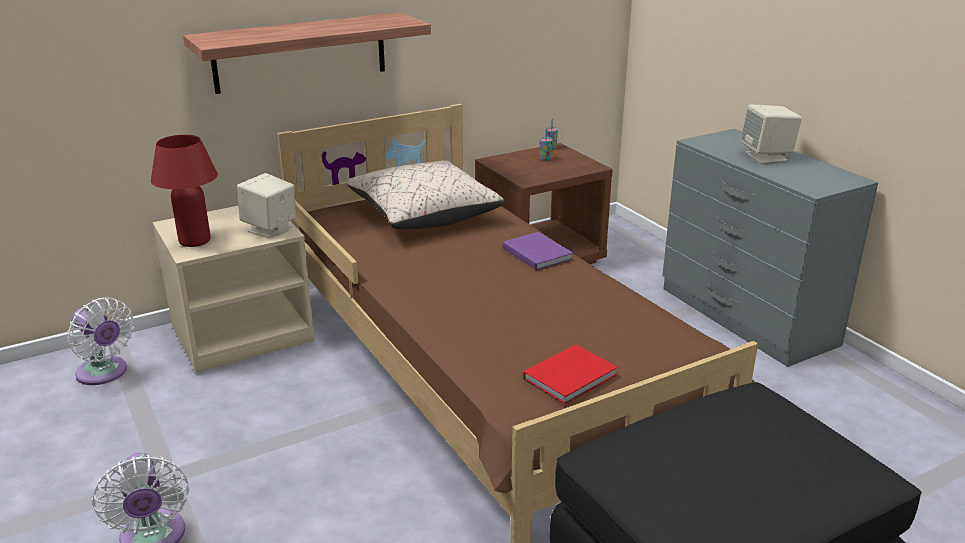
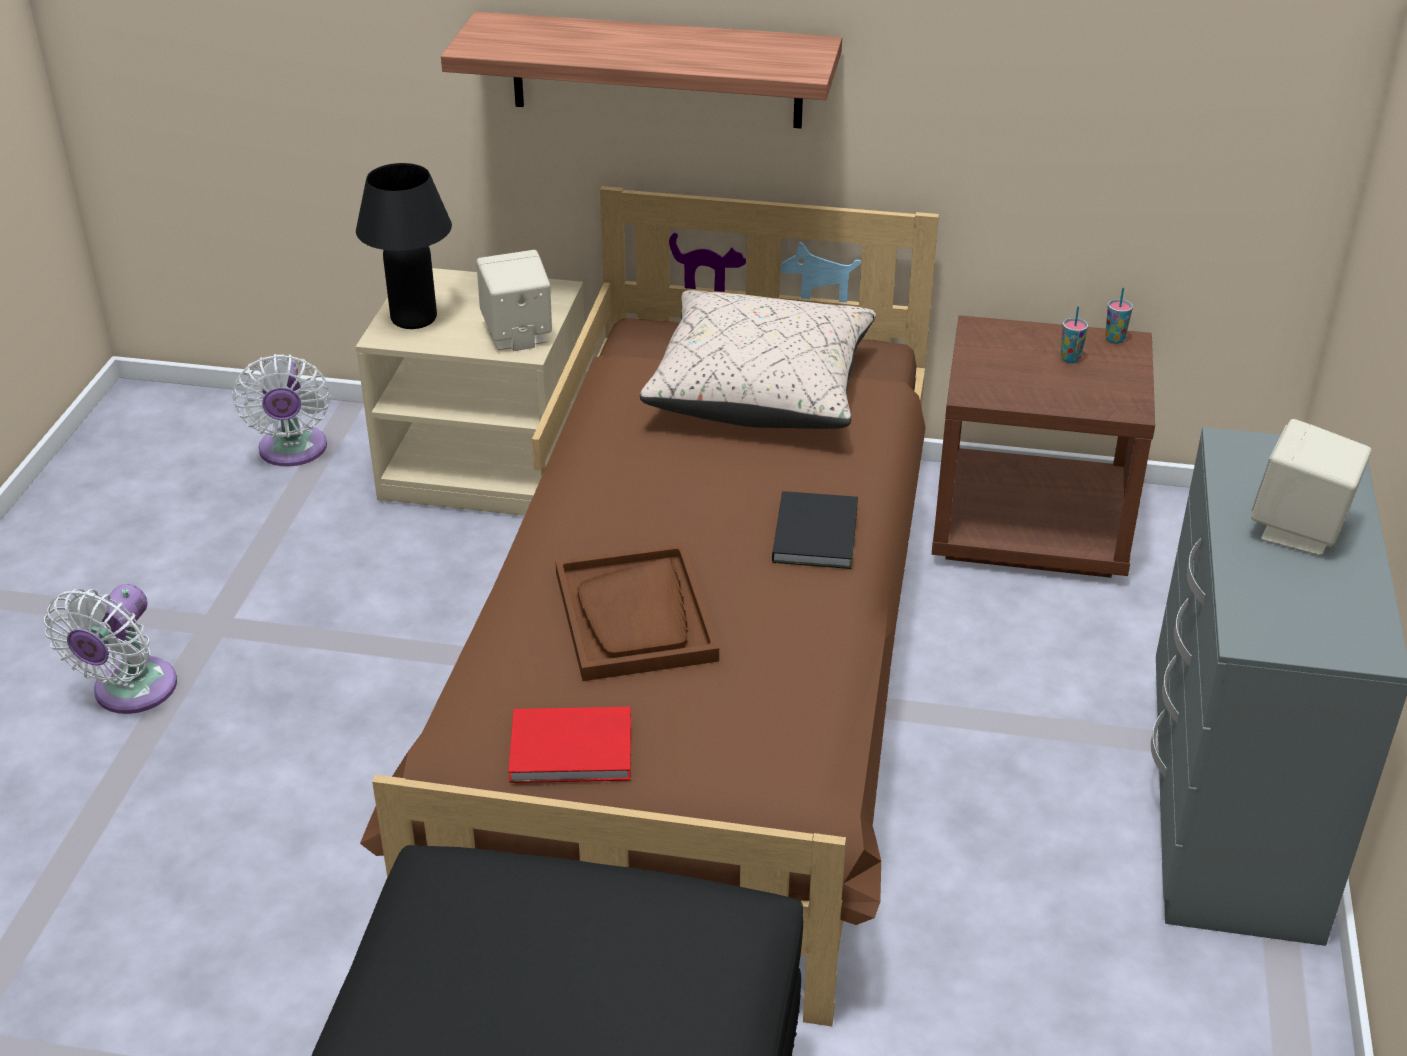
camera: 40 degrees right, 10 degrees up
red table lamp [151,135,218,247] -> black table lamp [356,163,452,329]
purple book [502,232,573,271] -> black book [772,491,858,569]
none -> brown tray [555,543,719,681]

